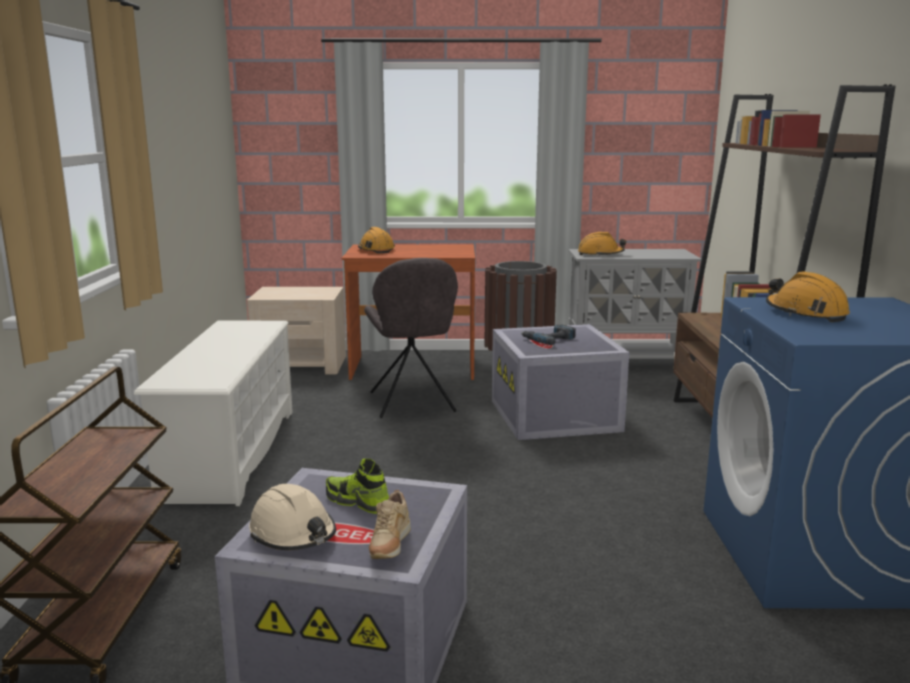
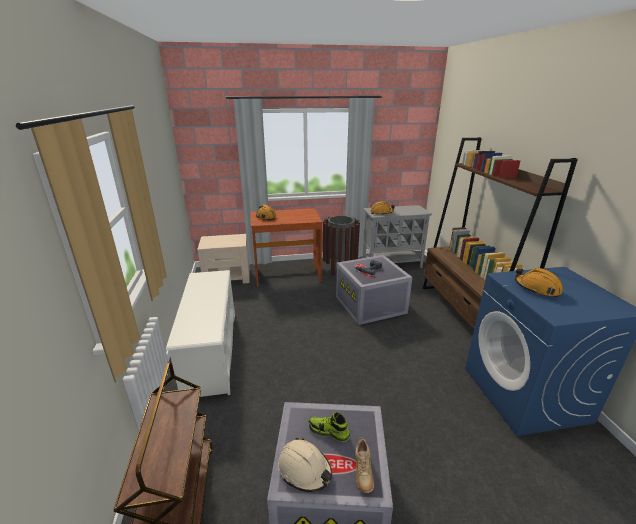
camera: 10 degrees left, 10 degrees up
grey chair [364,258,458,418] -> none

